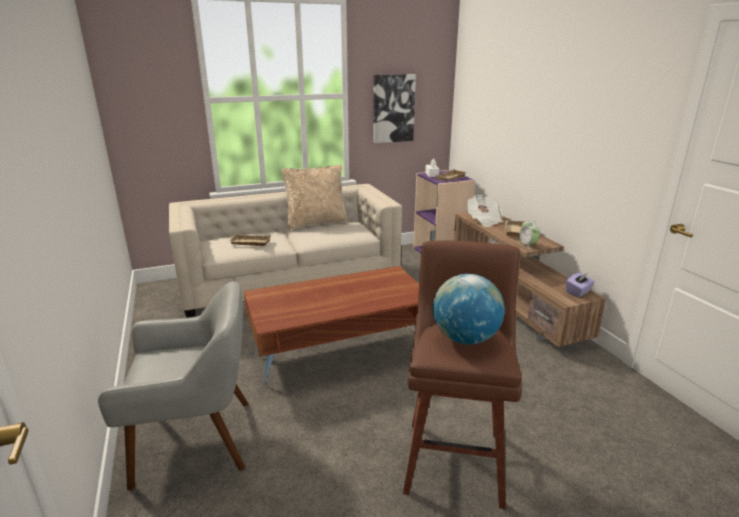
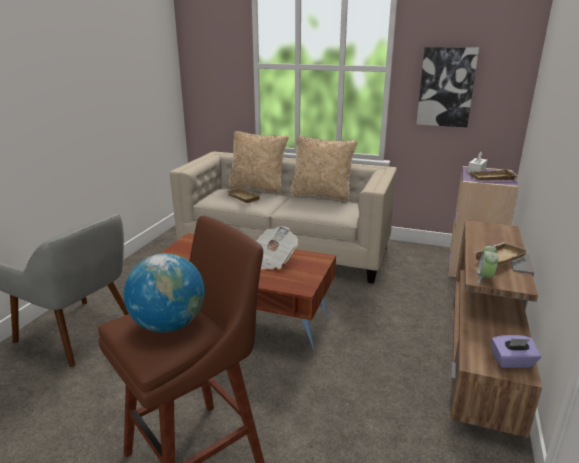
camera: 40 degrees right, 0 degrees up
newspaper [467,195,503,227] -> newspaper moved to [256,226,298,269]
none -> beige pillow [229,131,289,193]

